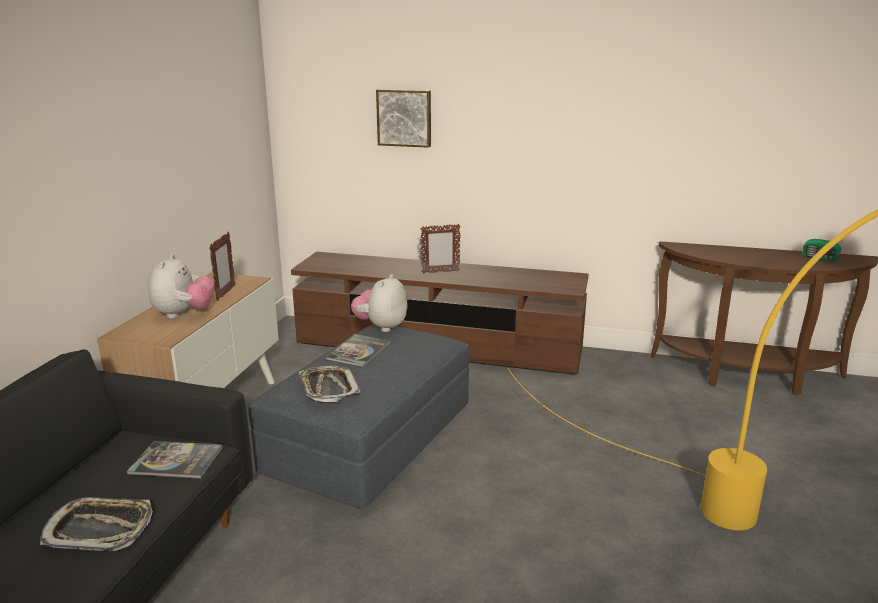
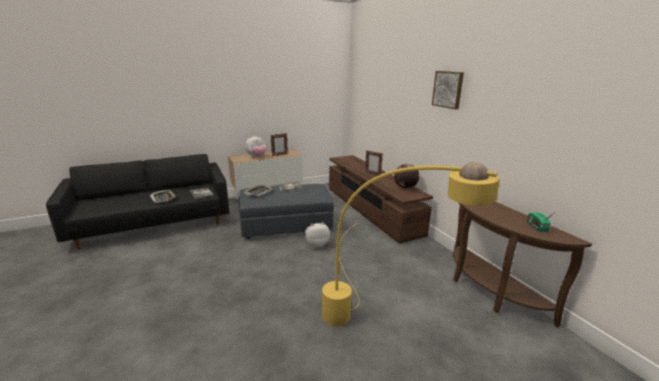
camera: 50 degrees right, 0 degrees up
plush toy [351,274,407,332] -> plush toy moved to [305,222,330,248]
picture [376,89,431,148] -> picture moved to [432,71,464,109]
none -> globe [394,164,419,189]

